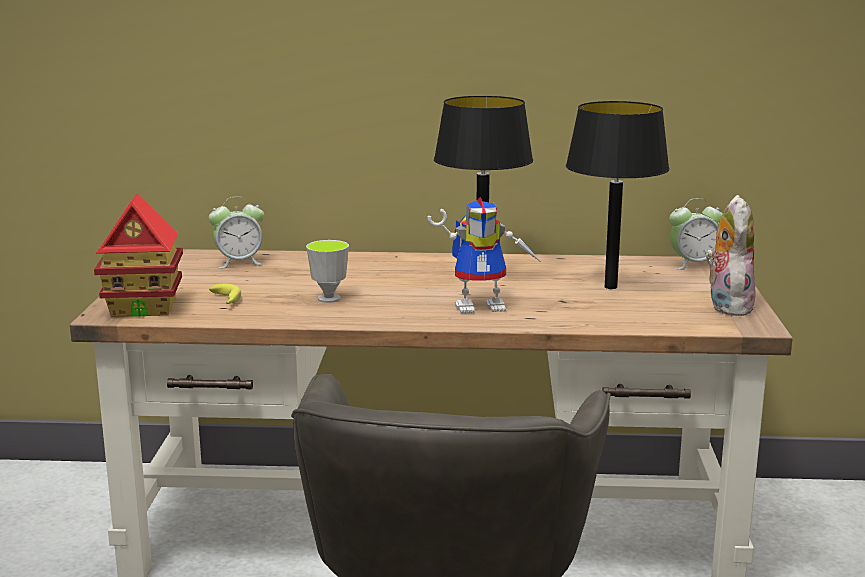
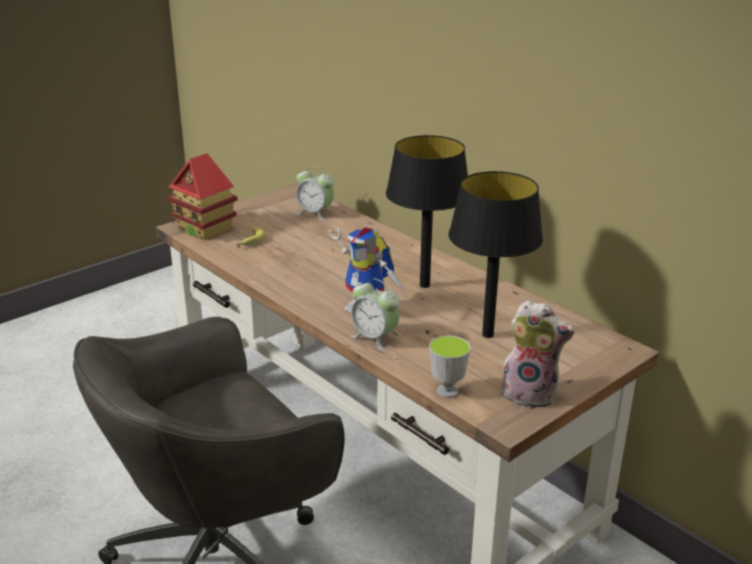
camera: 45 degrees right, 10 degrees up
cup [306,240,349,303] -> cup moved to [429,335,471,398]
alarm clock [669,198,722,270] -> alarm clock moved to [351,278,400,351]
plush toy [705,195,756,316] -> plush toy turned 60 degrees clockwise [497,300,575,409]

